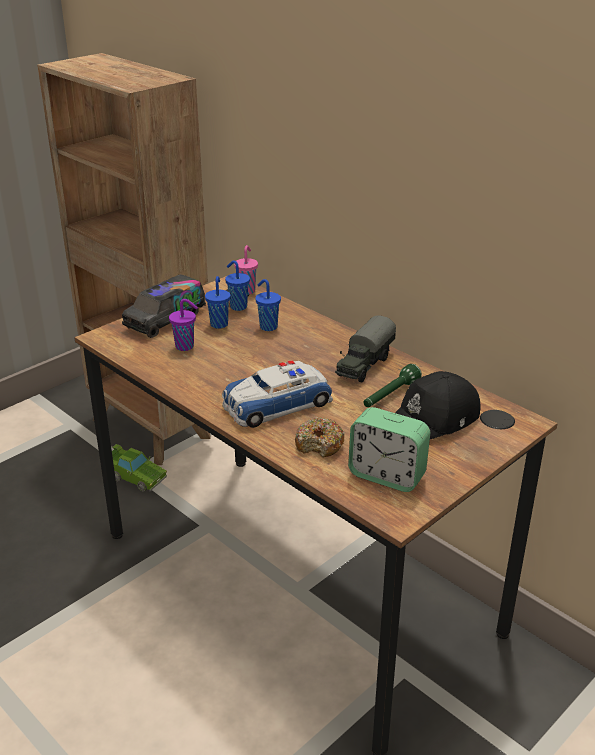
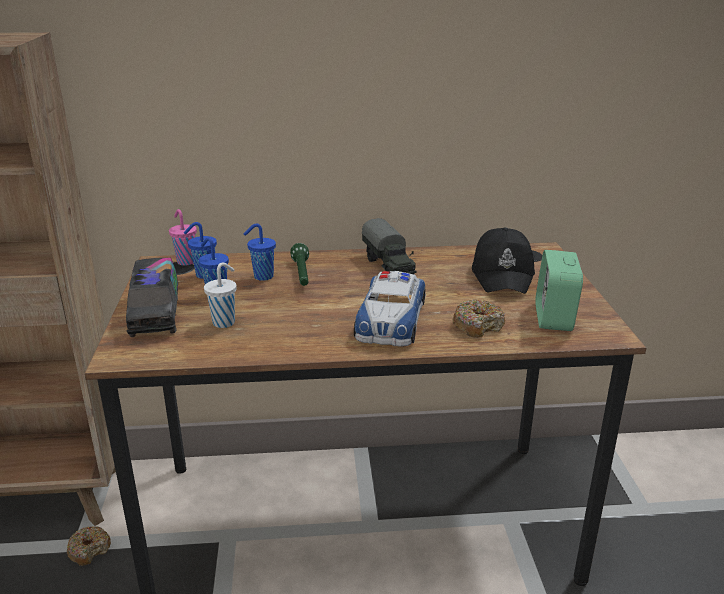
camera: 50 degrees left, 5 degrees down
green toy car [112,444,167,492] -> donut [67,526,111,566]
purple cup [169,299,198,351] -> white cup [204,263,237,328]
alarm clock [348,407,430,492] -> alarm clock turned 120 degrees clockwise [535,250,583,331]
green flashlight [364,364,422,407] -> green flashlight moved to [290,243,309,286]

